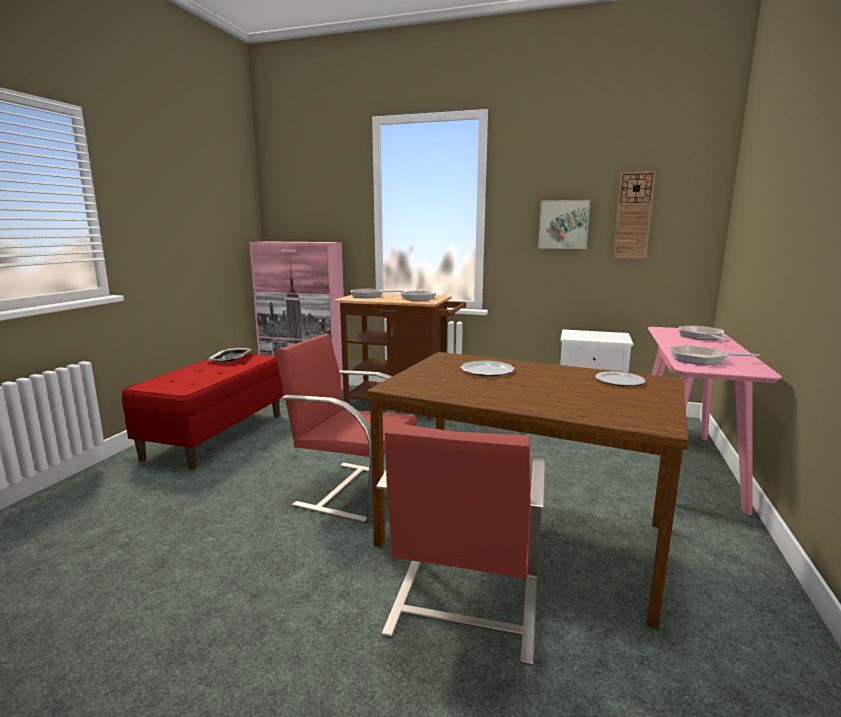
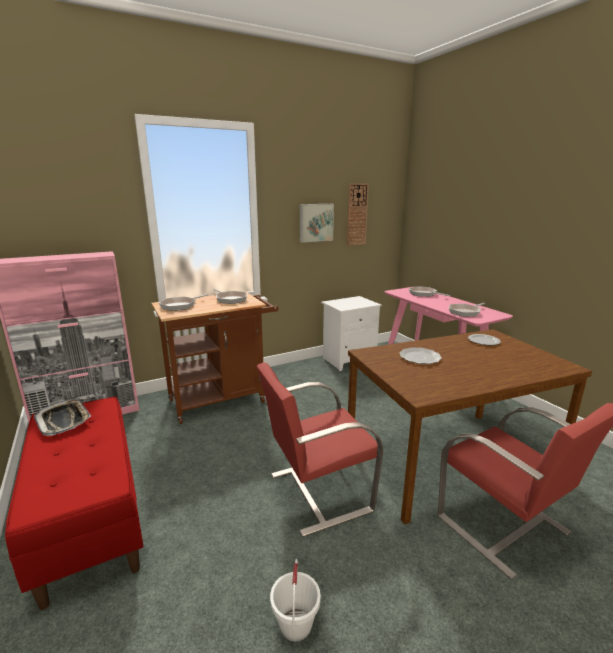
camera: 45 degrees left, 5 degrees up
none -> white bucket [270,559,321,642]

